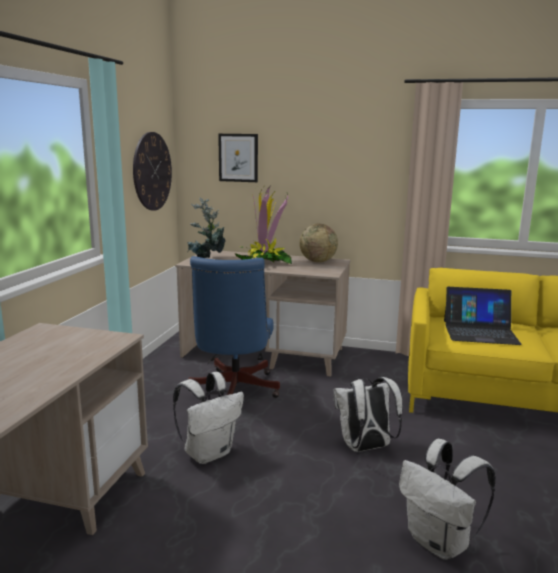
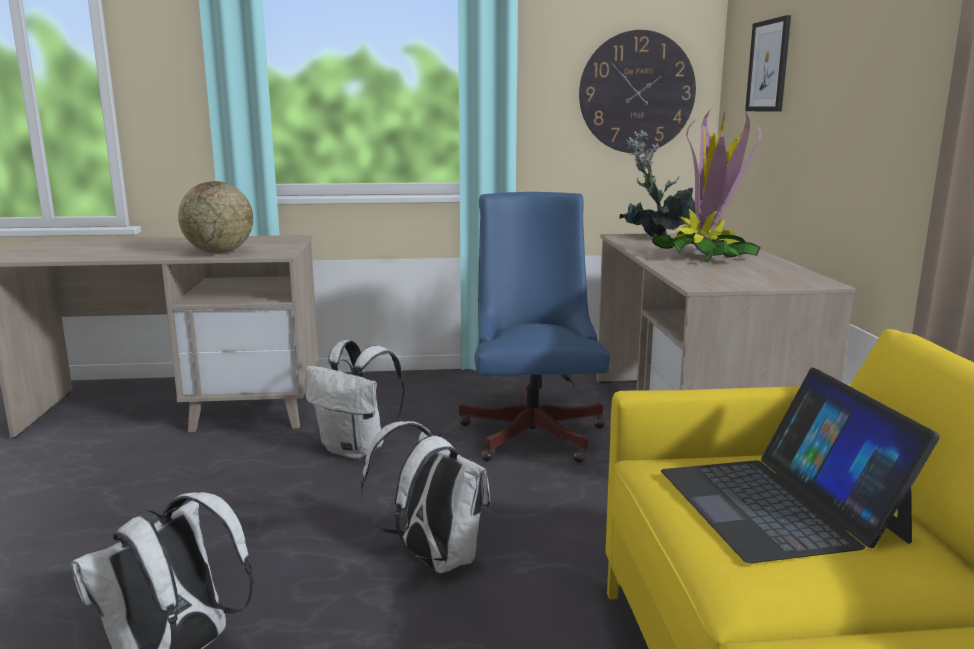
camera: 70 degrees right, 0 degrees up
blue office chair [188,256,280,398] -> blue office chair turned 105 degrees clockwise [459,192,610,463]
globe [299,223,338,262] -> globe moved to [178,181,253,253]

